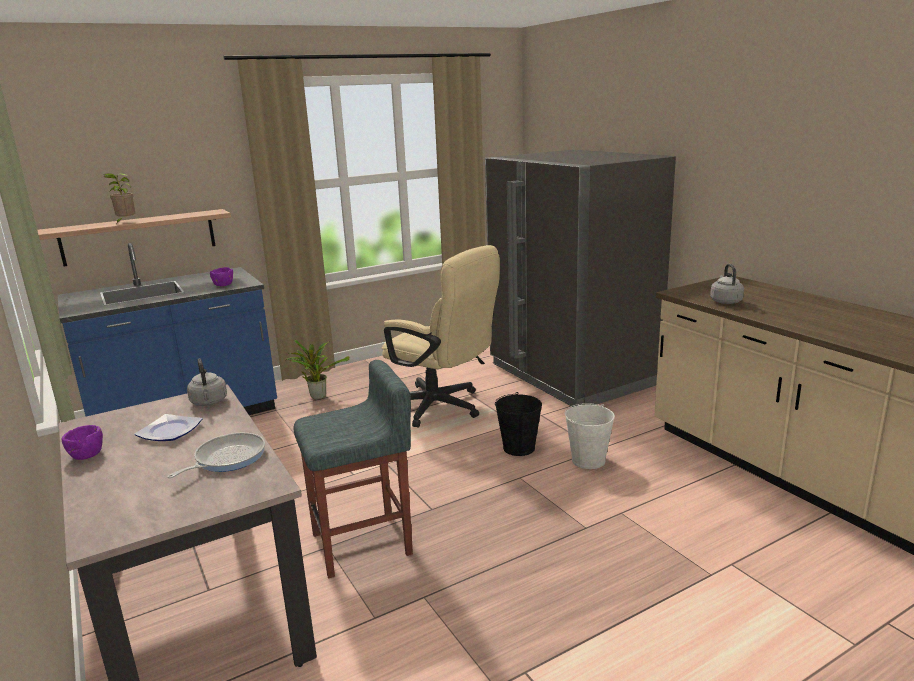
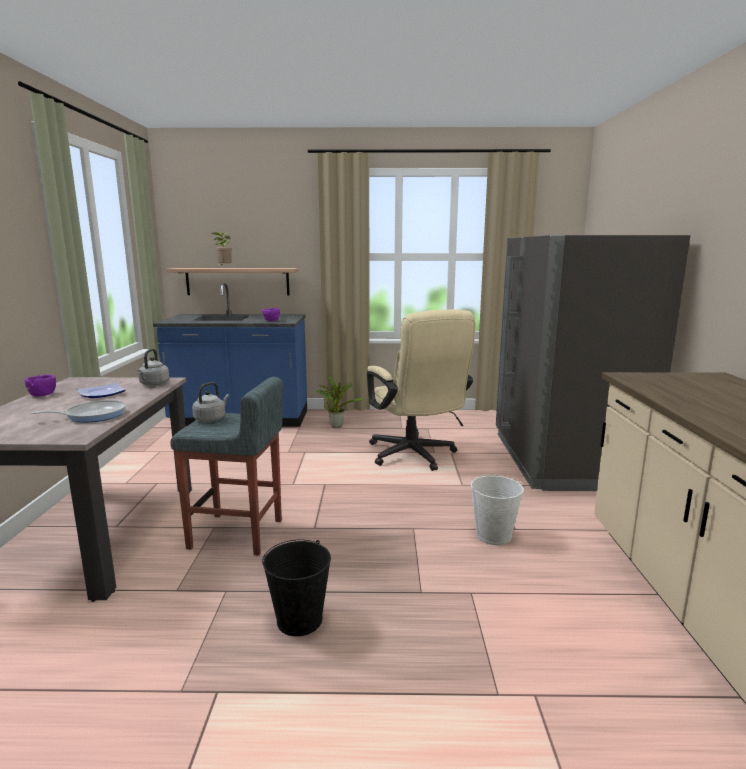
camera: 30 degrees right, 5 degrees down
black bucket [495,392,542,456] -> black bucket moved to [262,540,331,636]
grey kettle [710,264,744,304] -> grey kettle moved to [192,382,229,422]

